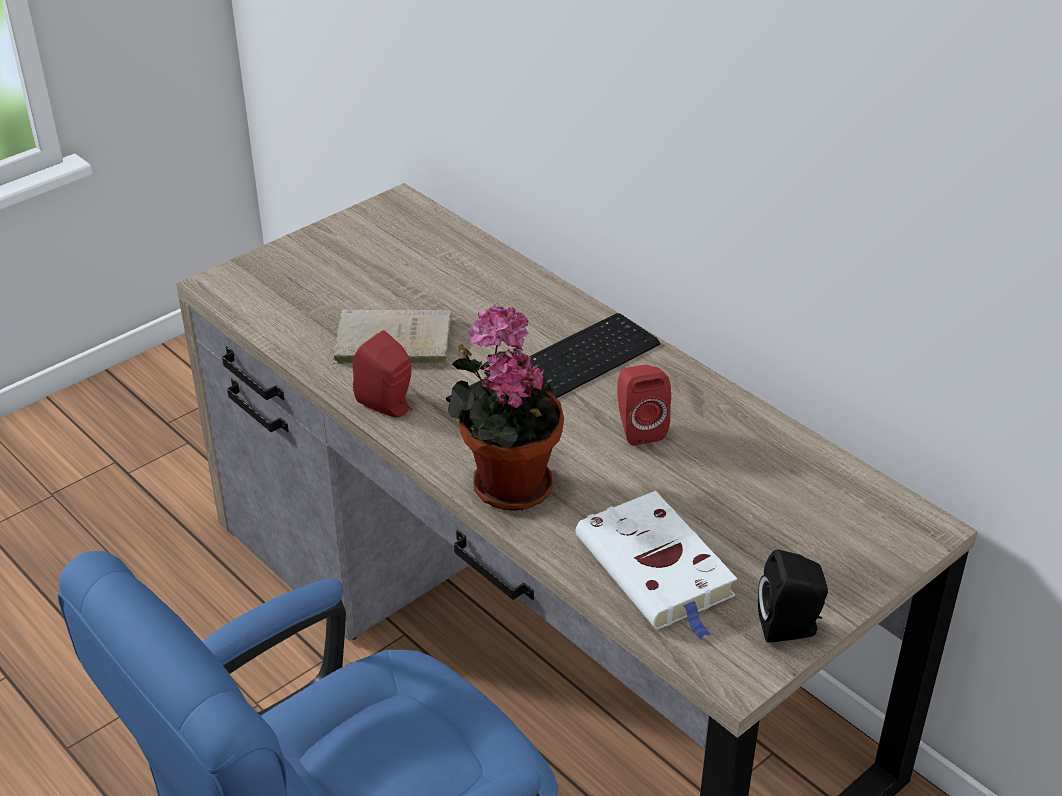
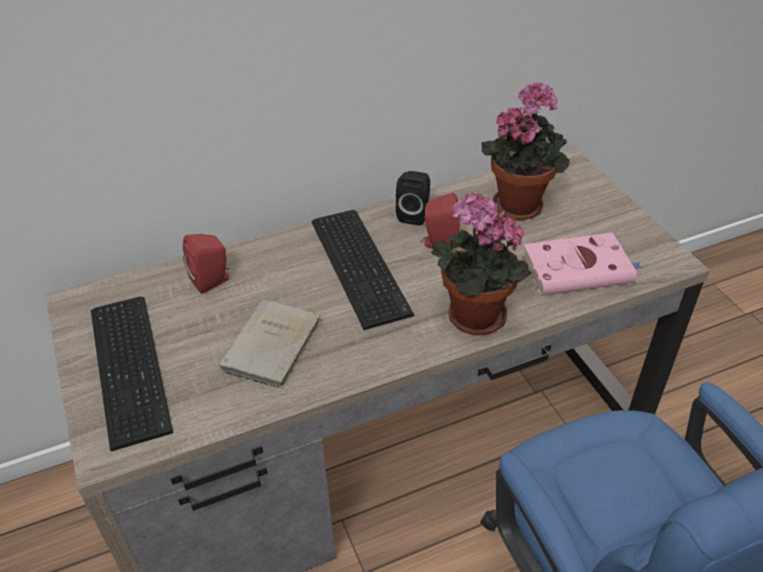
camera: 70 degrees left, 5 degrees up
red speaker [353,330,412,417] -> red speaker moved to [183,234,229,294]
white book [576,491,737,640] -> pink book [522,232,643,296]
black speaker [758,550,828,642] -> black speaker moved to [396,171,430,225]
none -> keyboard [91,297,173,451]
none -> potted plant [482,81,570,220]

